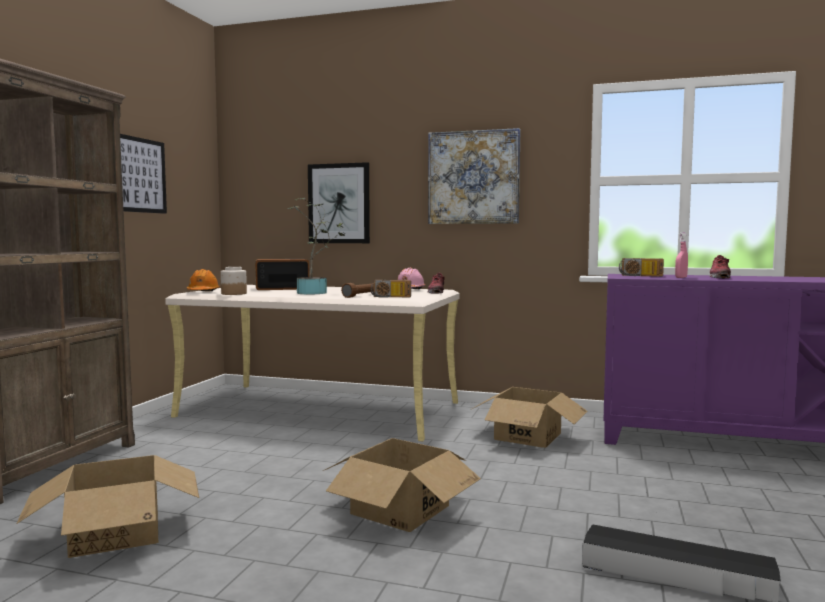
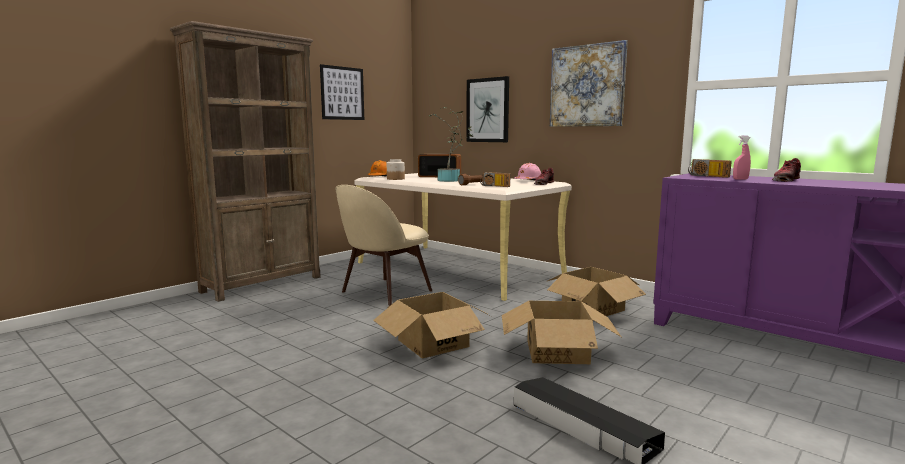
camera: 25 degrees right, 5 degrees up
cardboard box [16,455,199,558] -> cardboard box moved to [502,301,621,364]
none -> beige chair [335,185,432,306]

